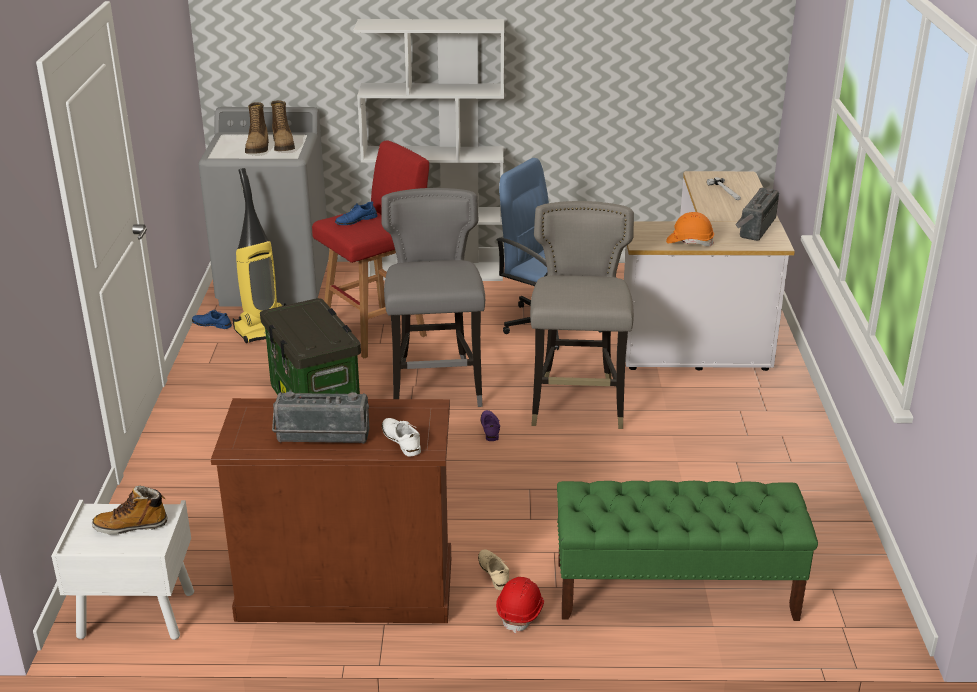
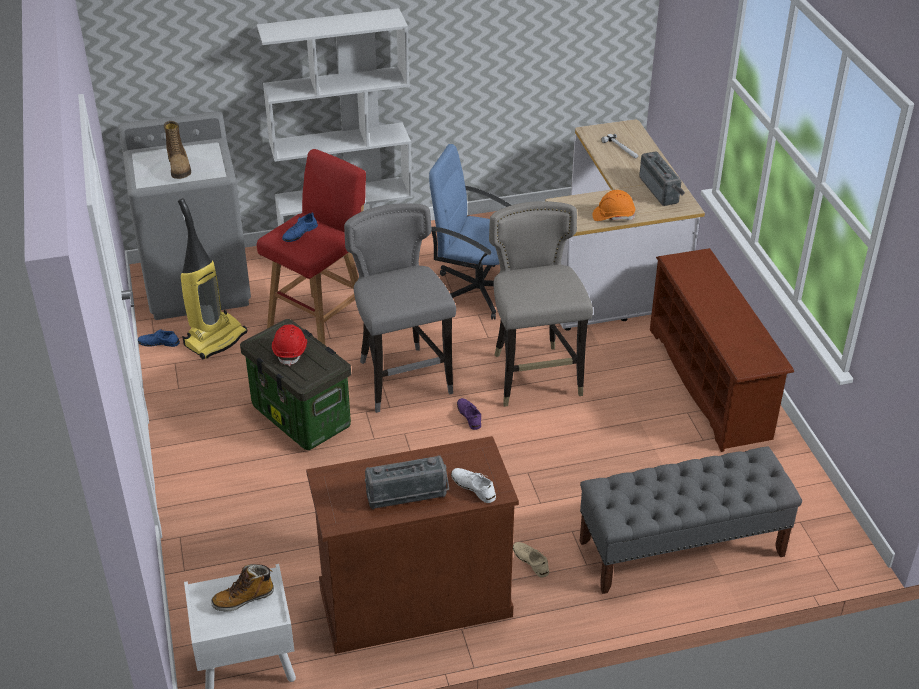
camera: 15 degrees left, 10 degrees up
boot [271,100,295,151] -> none
red hard hat [496,577,544,634] -> red hard hat moved to [272,324,307,366]
green bench [557,480,818,621] -> grey bench [580,446,802,594]
radio [735,188,779,241] -> radio turned 150 degrees clockwise [639,151,685,206]
none -> brown shoe rack [650,248,794,452]

